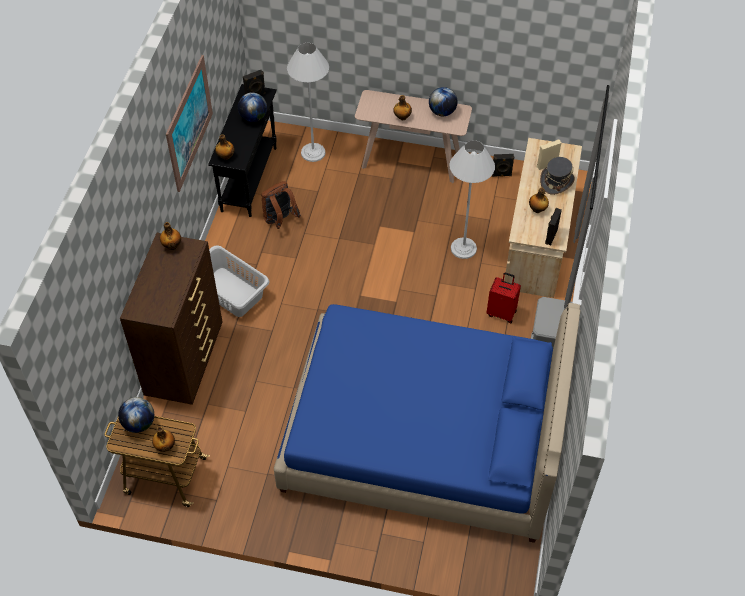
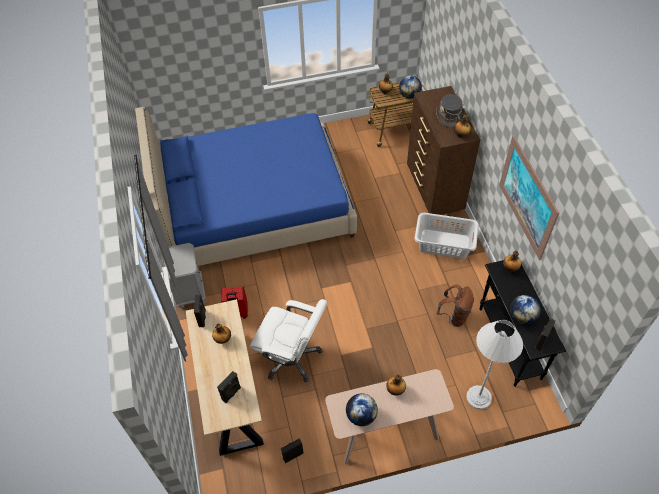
camera: 155 degrees right, 0 degrees up
white floor lamp [450,140,495,259] -> white office chair [250,299,327,382]
beige speaker [537,139,561,170] -> black speaker [217,371,241,403]
grey hat [540,157,575,195] -> grey hat moved to [436,94,465,127]

